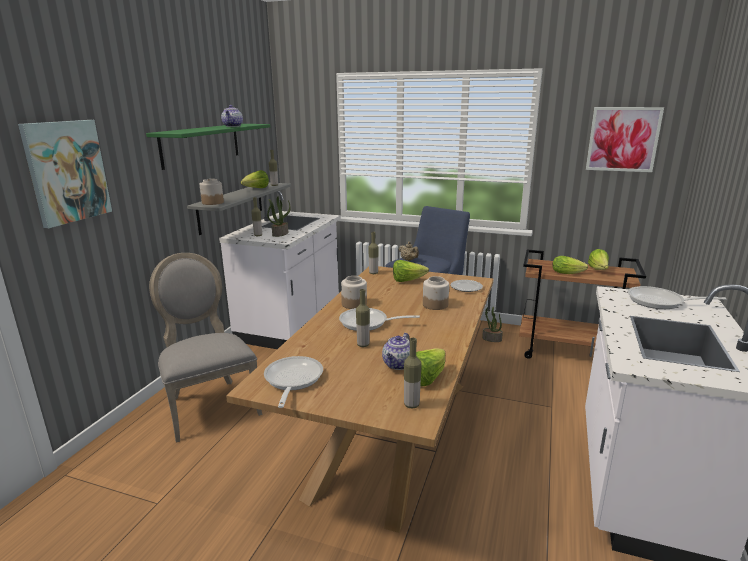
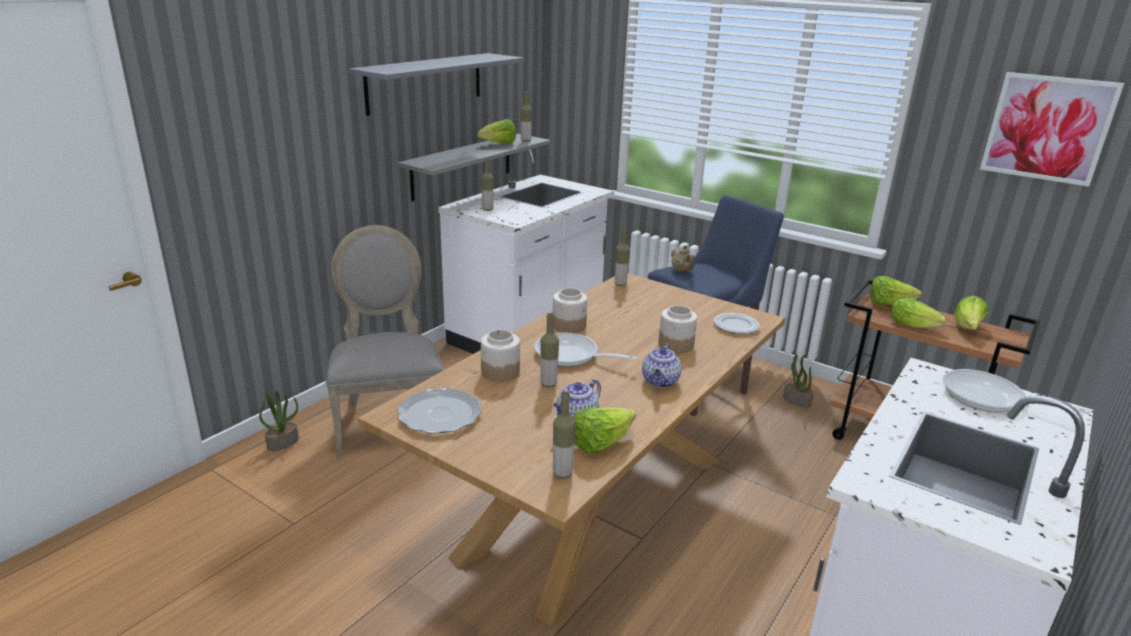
camera: 15 degrees right, 5 degrees up
picture [18,120,112,228] -> none
green shelf [146,124,270,170] -> grey shelf [348,53,524,116]
jar [200,179,224,205] -> jar moved to [481,329,520,382]
teapot [221,105,243,127] -> teapot moved to [642,343,682,388]
frying pan [264,356,323,408] -> plate [398,388,482,434]
potted plant [267,196,291,237] -> potted plant moved to [259,391,299,451]
lettuce [393,260,429,282] -> lettuce moved to [870,276,922,305]

